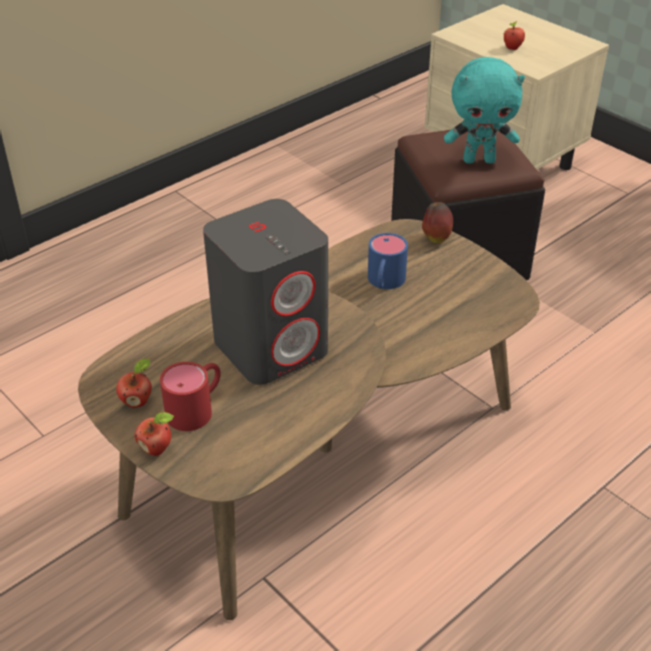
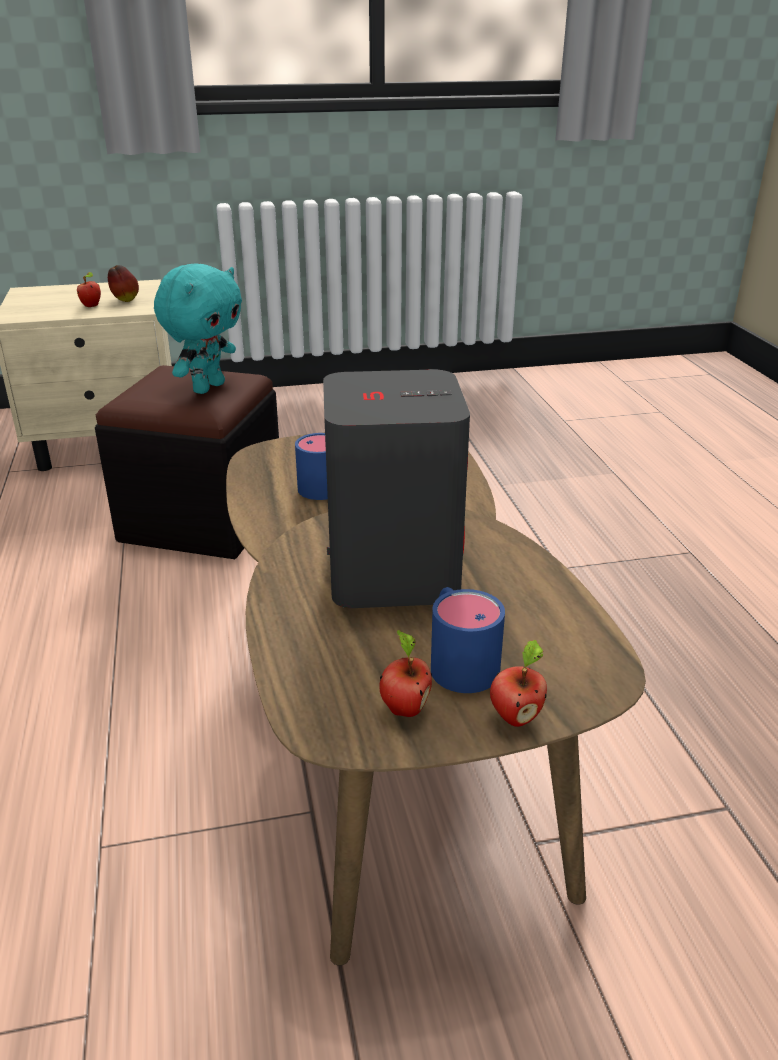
camera: 60 degrees left, 10 degrees down
red mug [160,362,221,431] -> blue mug [431,587,505,693]
apple [422,202,453,243] -> apple moved to [108,265,139,302]

